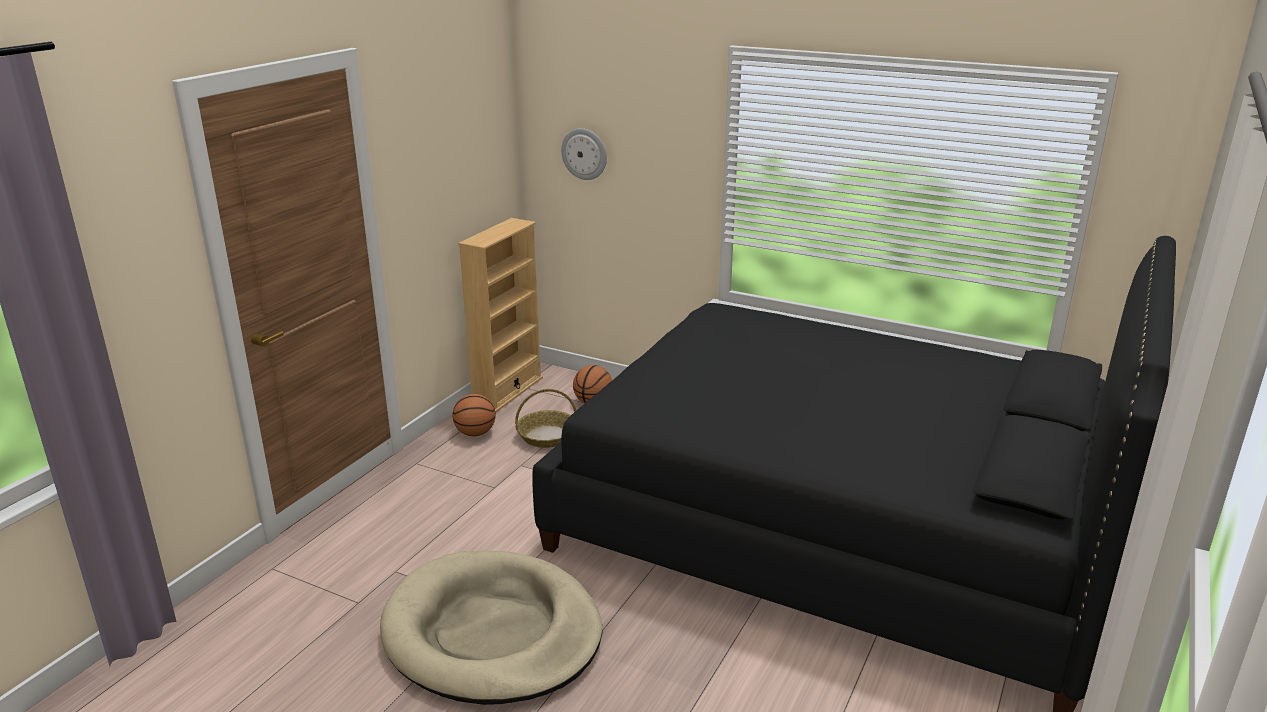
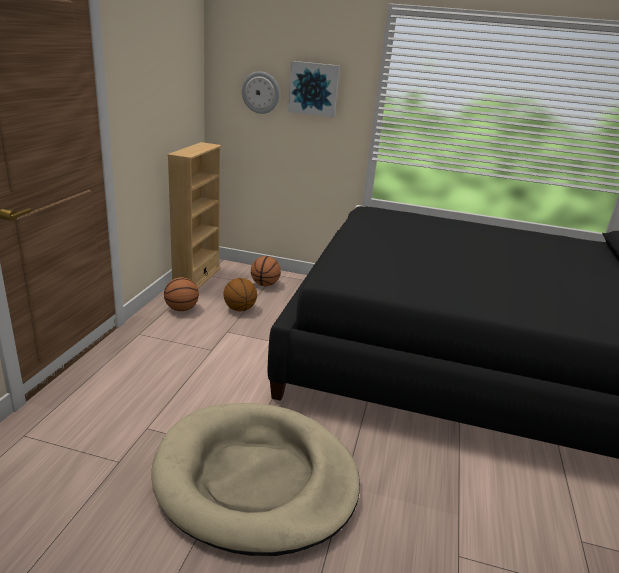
camera: 15 degrees left, 0 degrees up
basket [515,389,576,448] -> basketball [224,278,257,311]
none -> picture [288,61,340,117]

